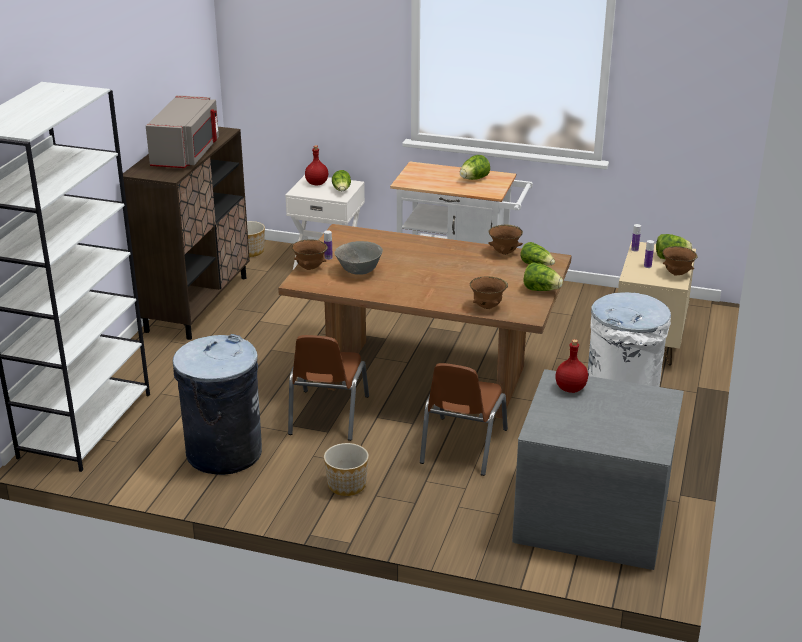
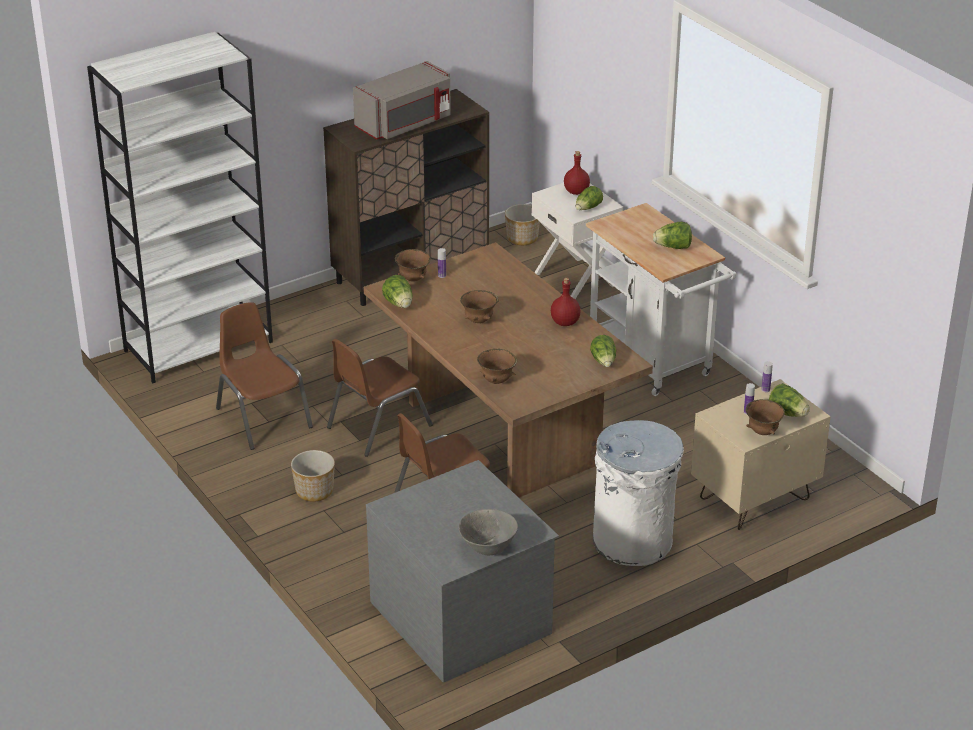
camera: 40 degrees right, 5 degrees up
grey trash can [173,334,262,475] -> brown chair [216,302,313,450]
grey bowl [334,241,383,275] -> grey bowl moved to [459,509,518,555]
brown bowl [488,225,523,254] -> brown bowl moved to [460,290,499,323]
lettuce [524,262,563,291] -> lettuce moved to [382,275,413,308]
red bottle [555,339,588,393] -> red bottle moved to [551,278,581,326]

